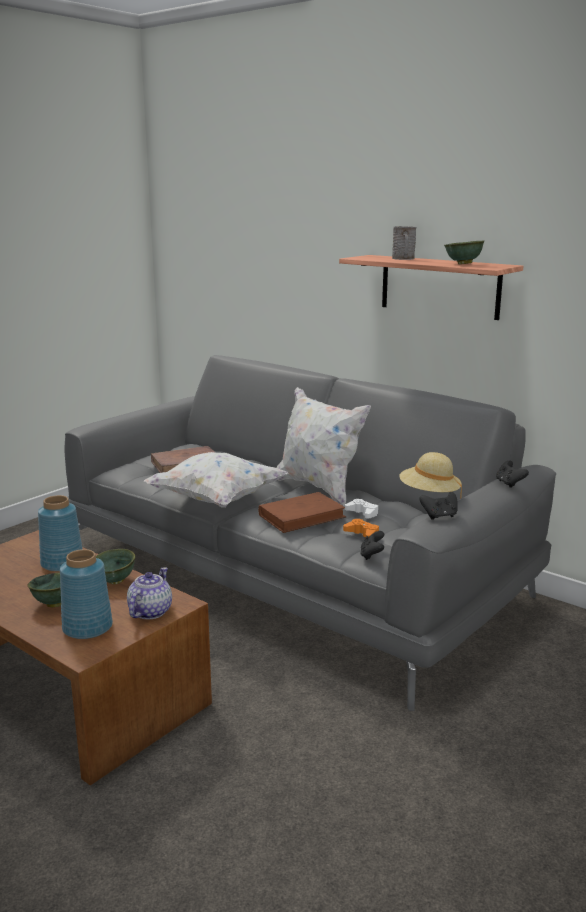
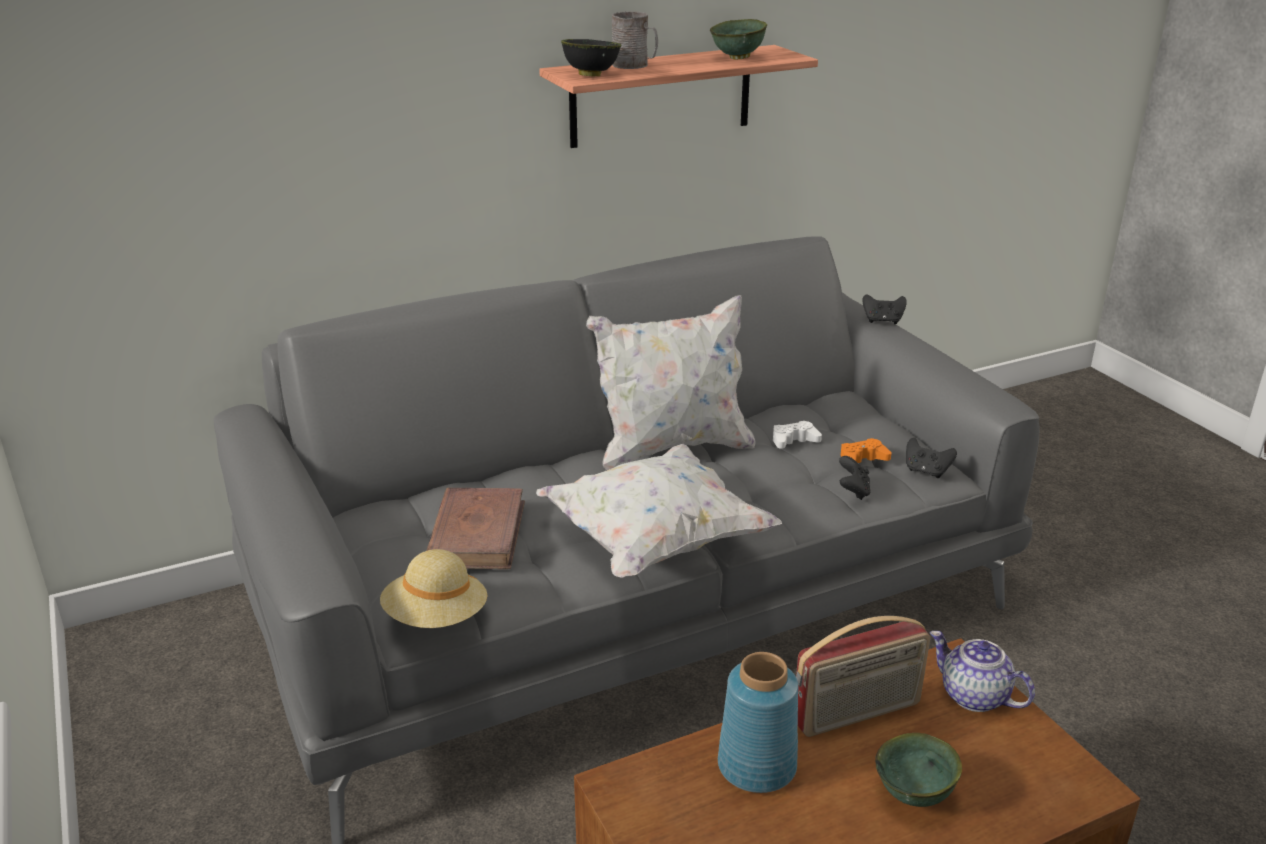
camera: 65 degrees left, 10 degrees up
blue vase [60,549,113,639] -> none
green bowl [96,549,135,584] -> radio [796,616,930,737]
brown book [258,492,347,533] -> none
beige hat [399,452,462,499] -> beige hat moved to [380,549,488,628]
black game controller [419,492,458,520] -> black game controller moved to [839,456,871,500]
none -> black bowl [561,39,622,76]

